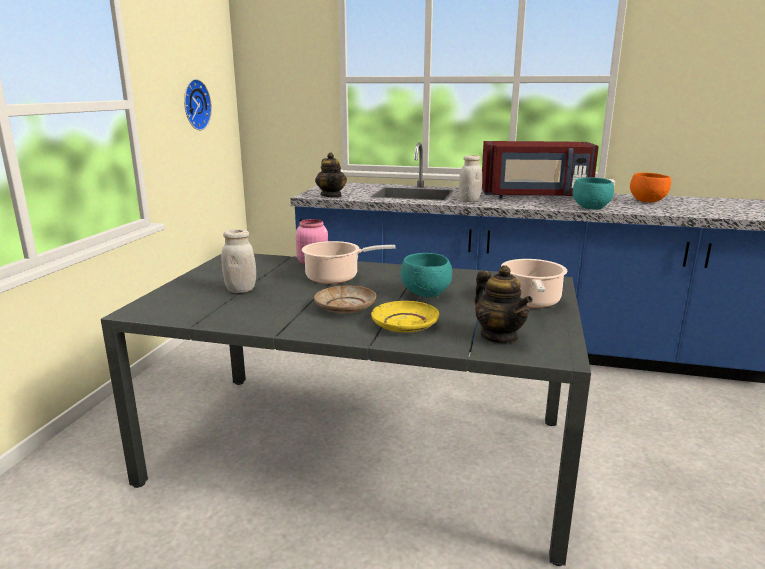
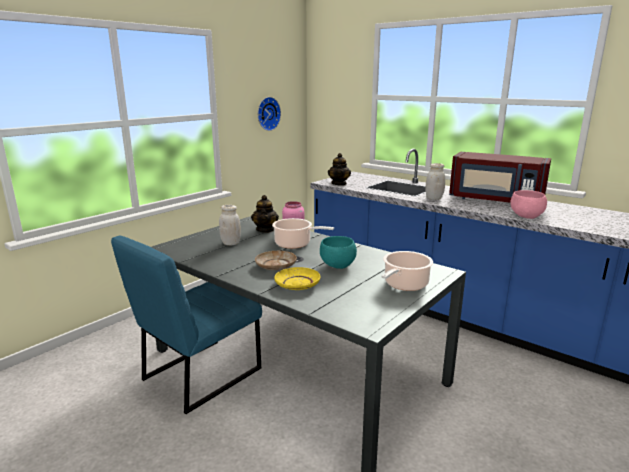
camera: 25 degrees right, 0 degrees up
teapot [475,265,533,344] -> teapot moved to [251,195,279,233]
turquoise bowl [573,177,614,210] -> pink bowl [510,190,547,219]
orange bowl [630,173,671,202] -> none
none -> blue chair [111,235,262,414]

